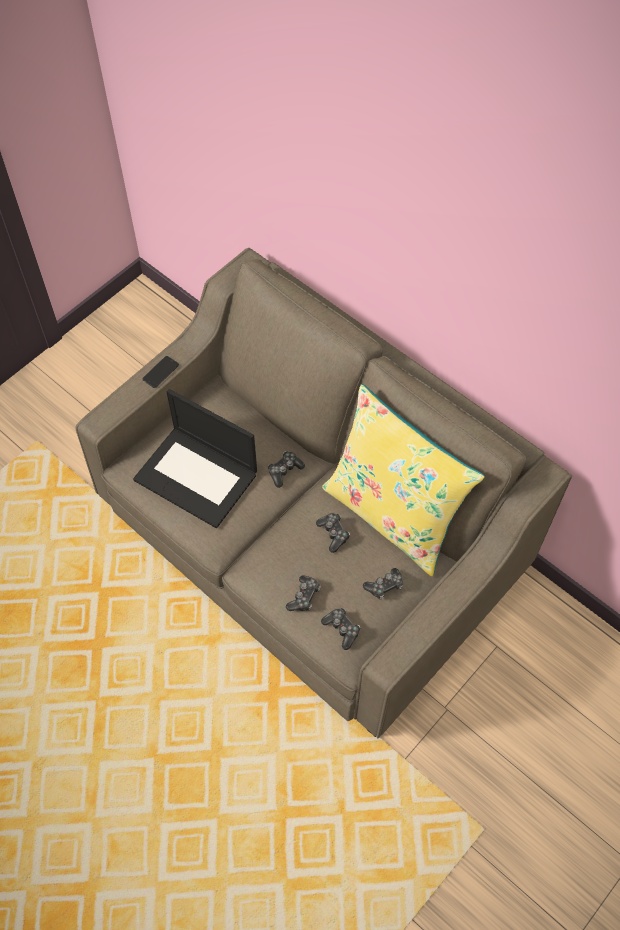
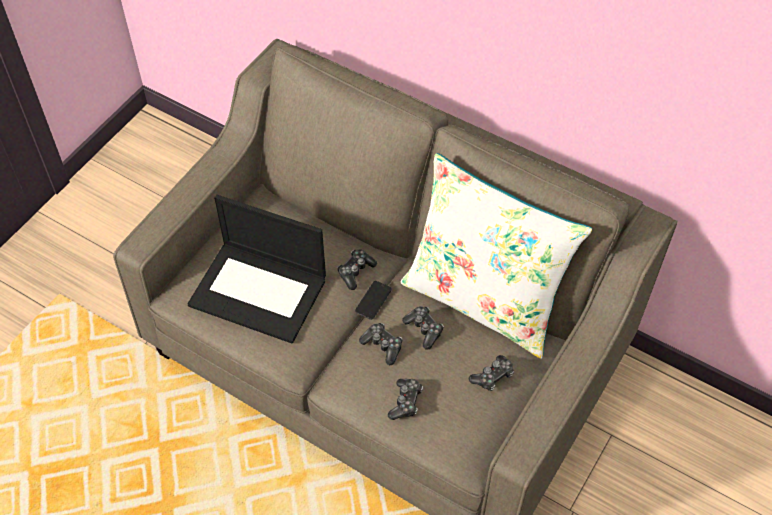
camera: 10 degrees left, 5 degrees down
phone [142,356,179,388] -> phone moved to [355,281,392,320]
game controller [321,608,360,650] -> game controller moved to [359,323,403,365]
yellow pillow [322,384,485,576] -> white pillow [401,153,592,359]

